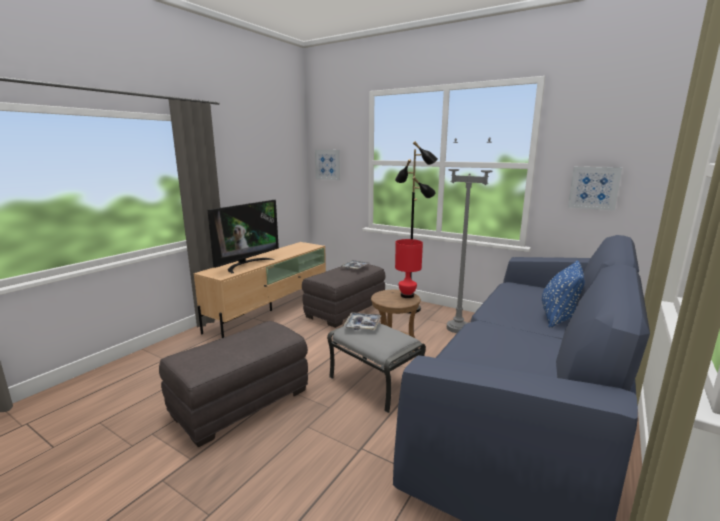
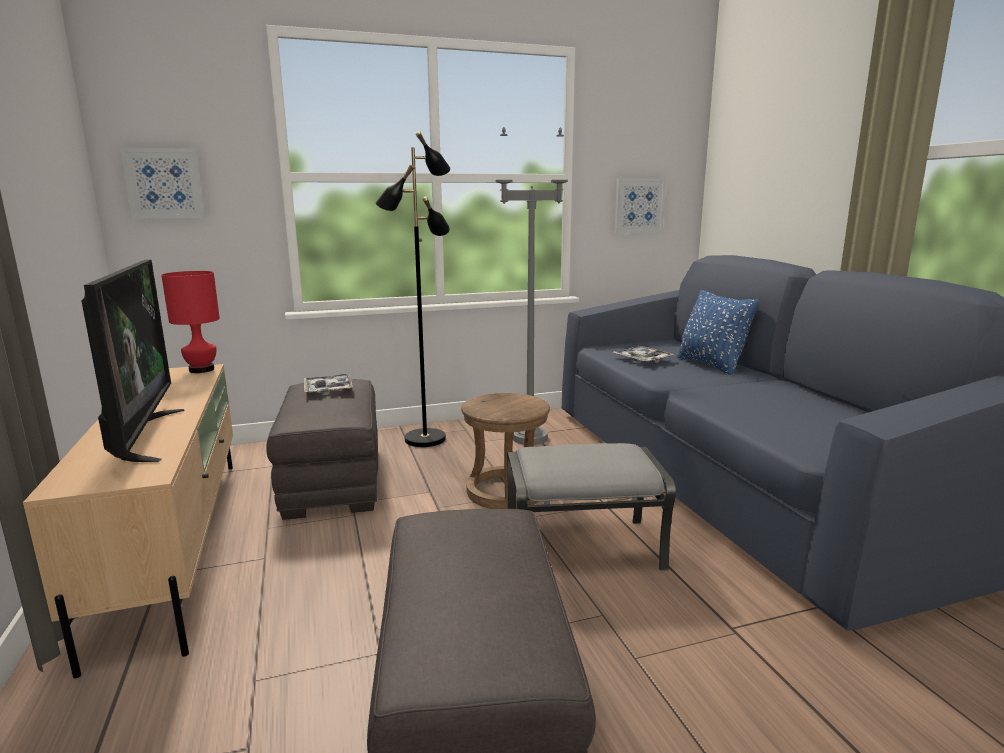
camera: 50 degrees left, 0 degrees up
tray [343,312,382,330] -> tray moved to [612,346,674,363]
red table lamp [395,239,423,298] -> red table lamp moved to [161,271,220,373]

